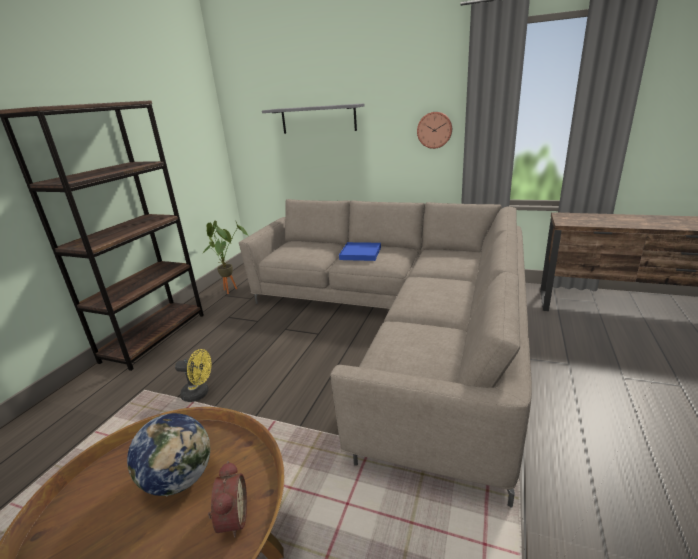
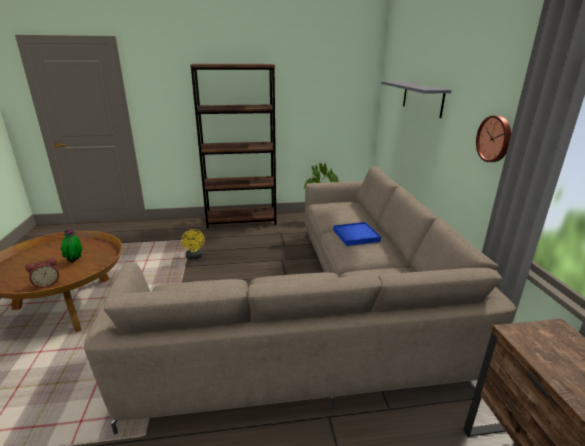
camera: 60 degrees right, 0 degrees up
globe [127,413,210,496] -> potted plant [60,228,83,262]

